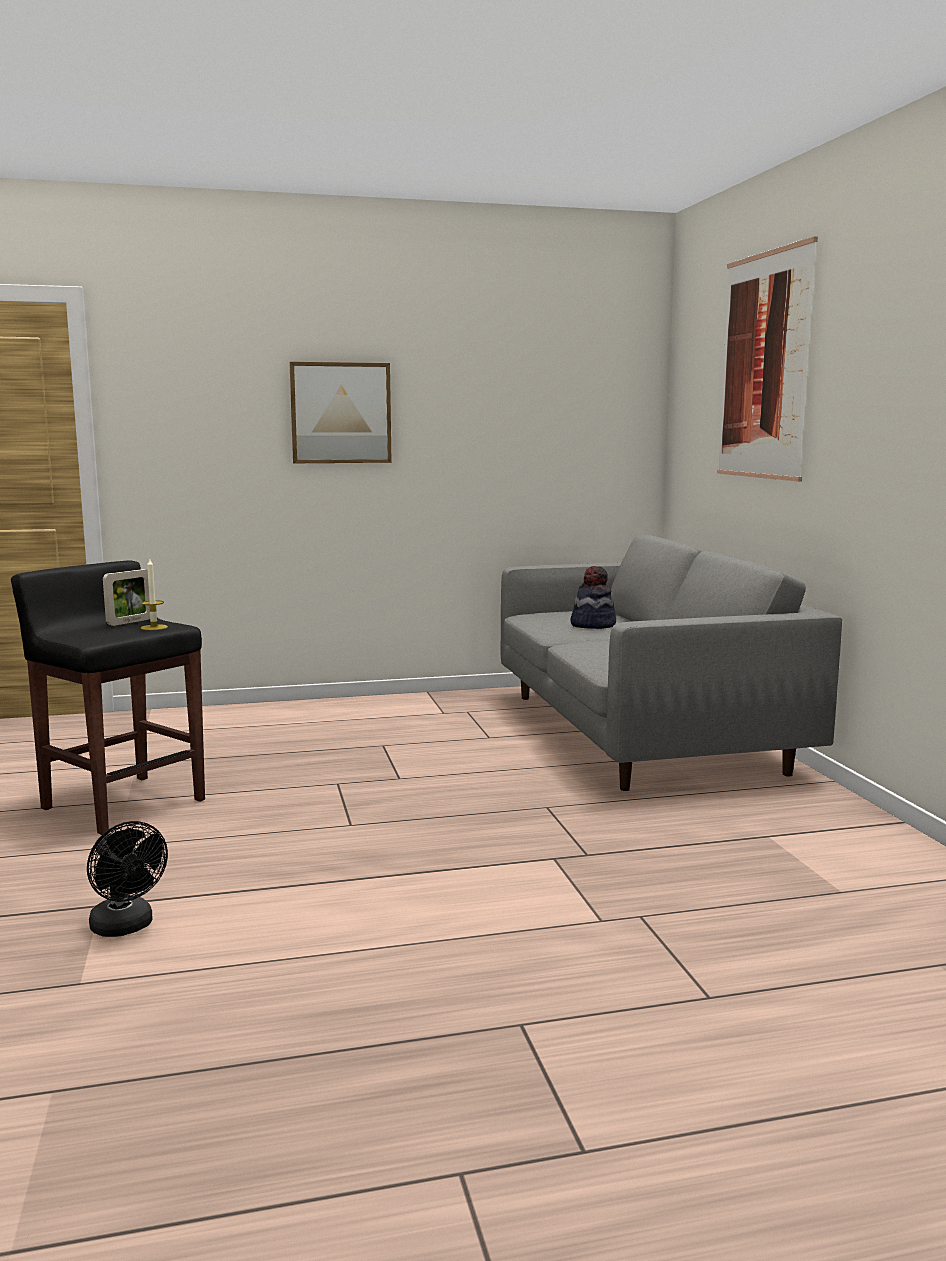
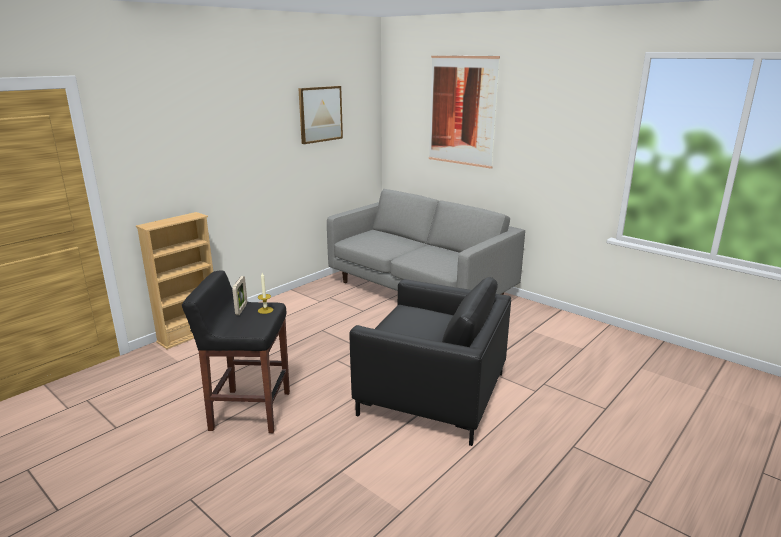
camera: 35 degrees left, 10 degrees up
black fan [87,821,168,937] -> none
picture [289,362,392,463] -> picture moved to [298,86,343,144]
hat [570,566,616,629] -> none
none -> beige bookcase [136,212,213,349]
none -> black armchair [349,277,511,446]

